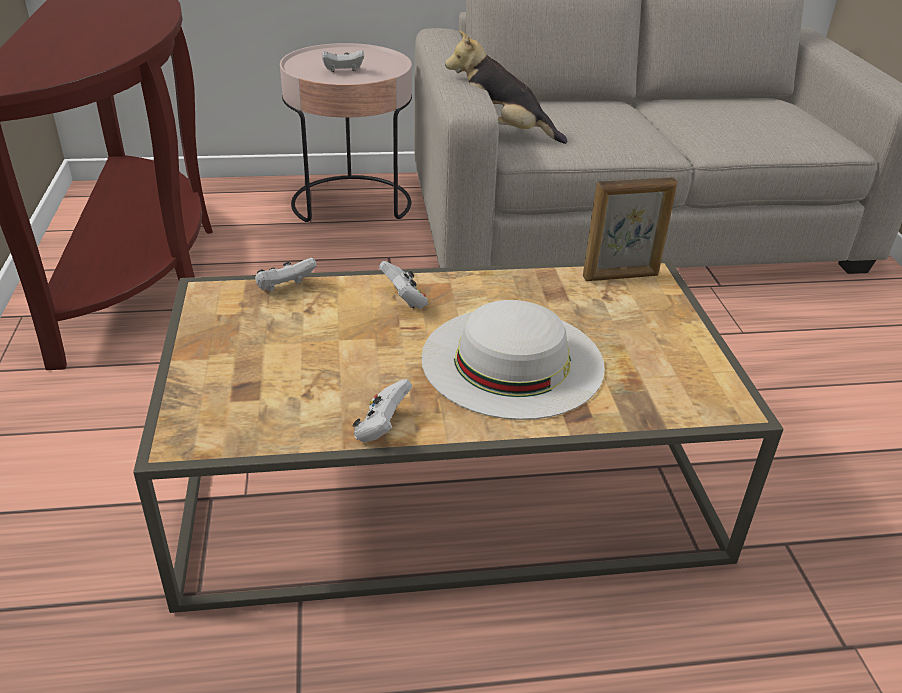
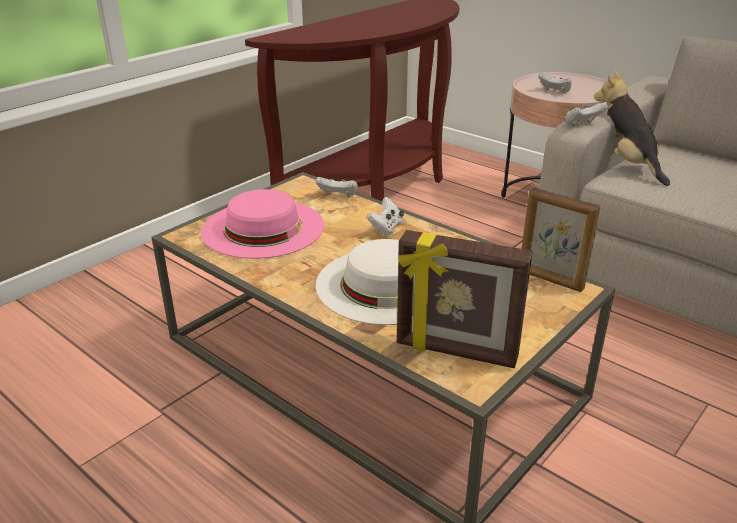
camera: 50 degrees right, 5 degrees down
white game controller [353,379,412,442] -> white game controller moved to [565,102,608,126]
none -> pink hat [201,189,324,259]
none -> picture frame [397,230,533,368]

